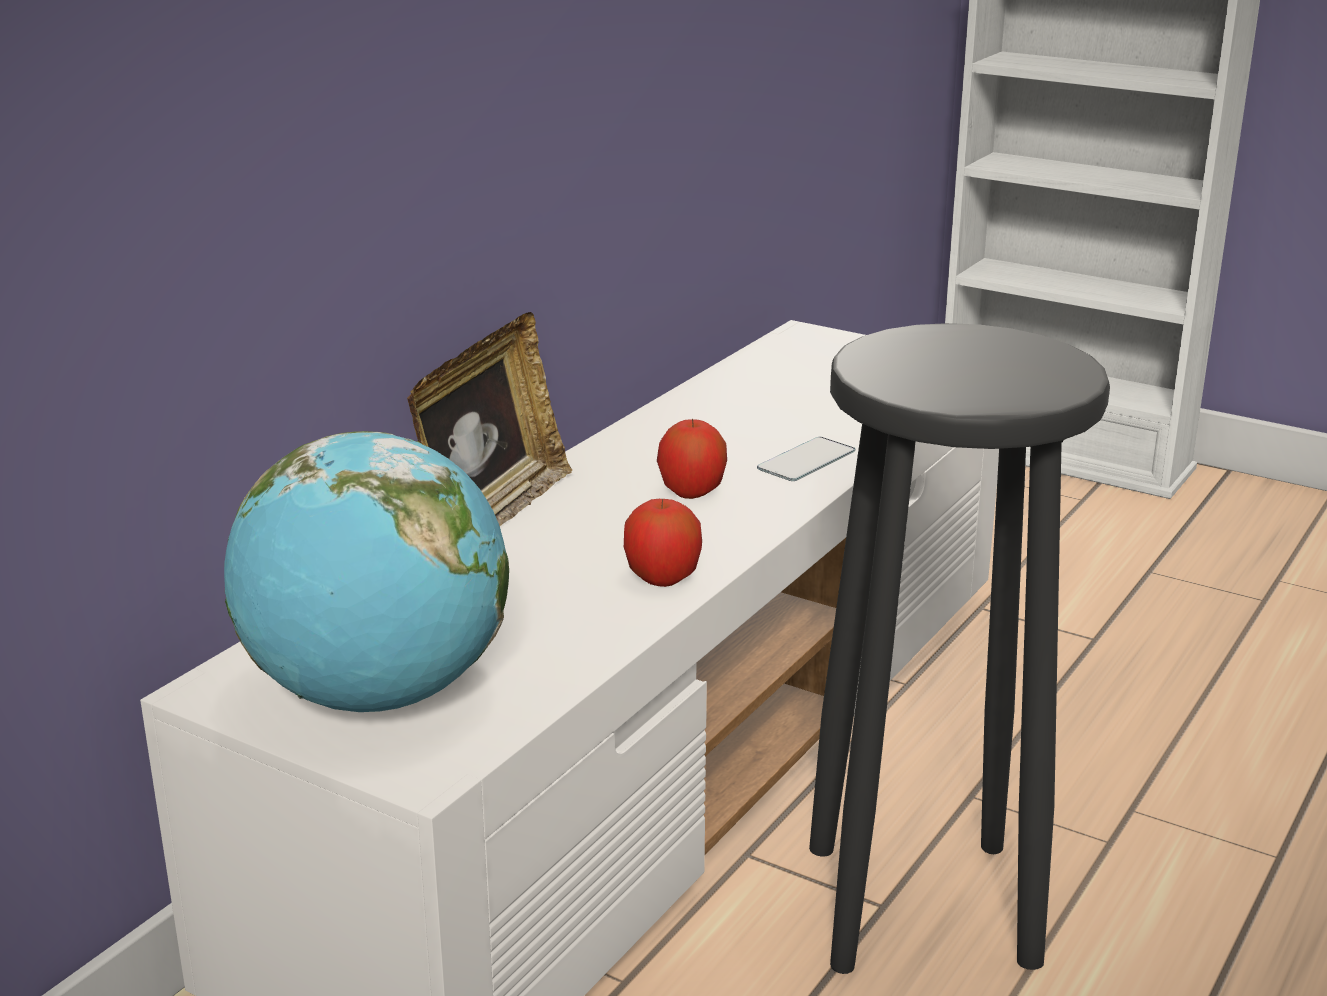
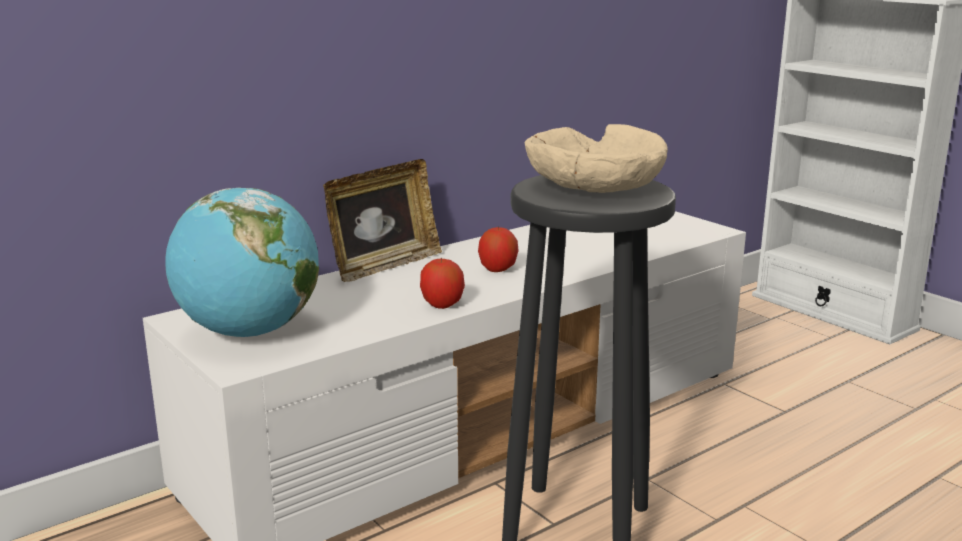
camera: 20 degrees right, 5 degrees down
phone [757,437,855,481] -> none
none -> beige bowl [525,124,668,193]

